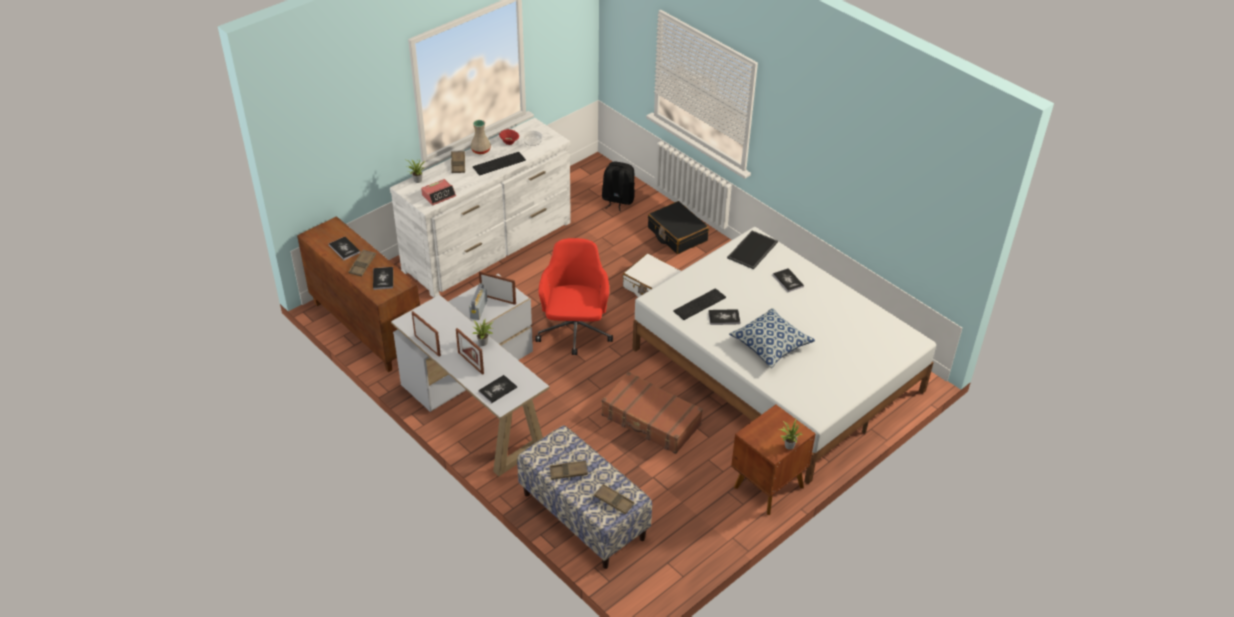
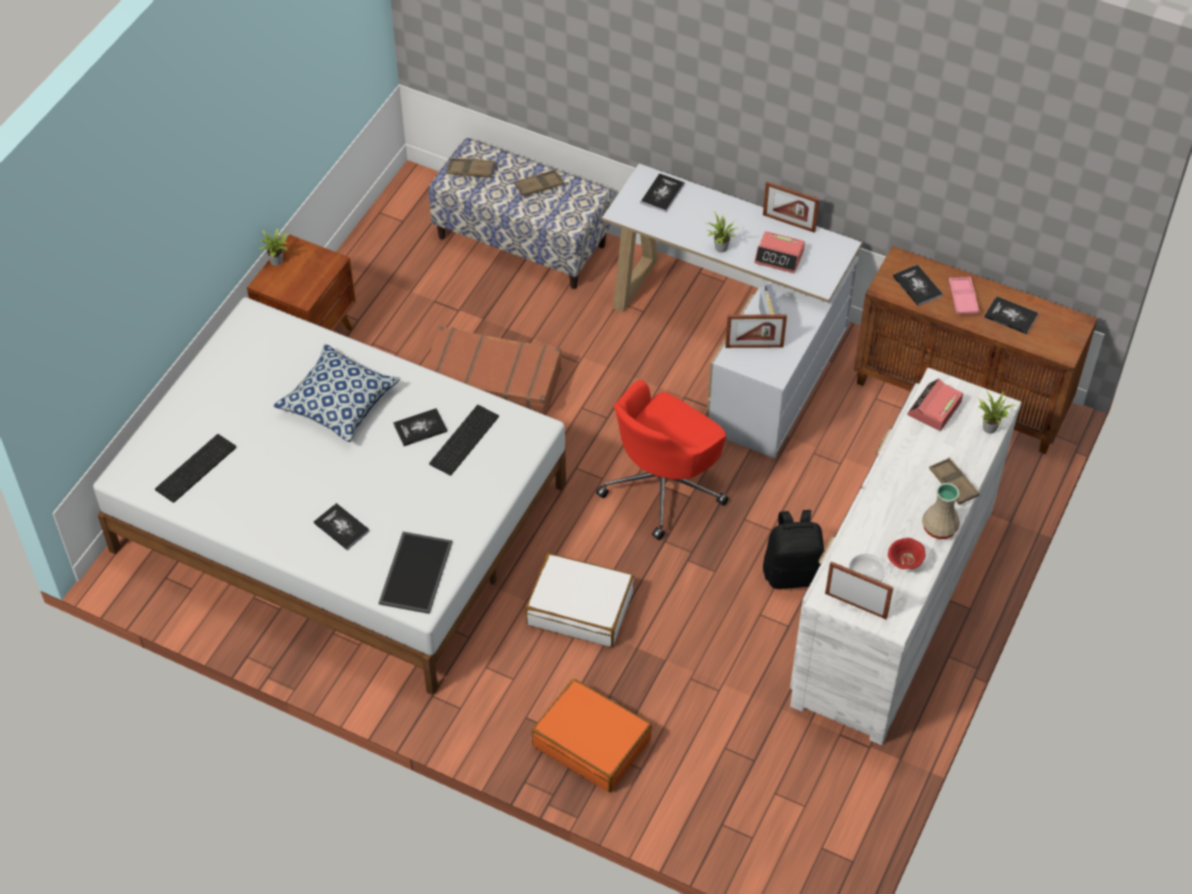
camera: 160 degrees right, 10 degrees up
brown tray [349,249,376,277] -> pink tray [949,277,979,314]
picture frame [456,328,484,375] -> picture frame moved to [825,561,893,619]
keyboard [473,152,526,175] -> keyboard moved to [155,434,236,503]
red office chair [536,238,613,355] -> red office chair turned 60 degrees clockwise [596,380,729,540]
black backpack [602,161,635,211] -> black backpack moved to [763,510,824,589]
black suitcase [648,201,709,254] -> orange suitcase [532,679,652,792]
none -> alarm clock [754,231,805,274]

